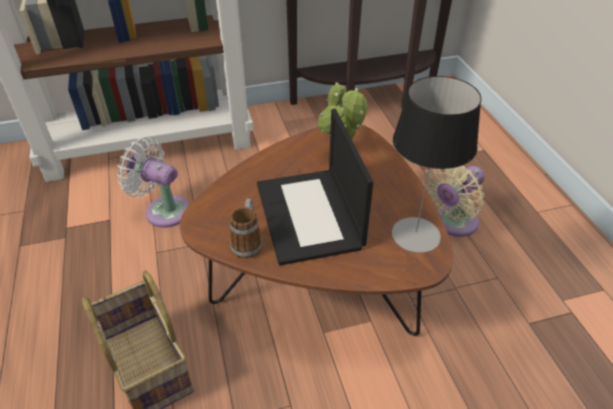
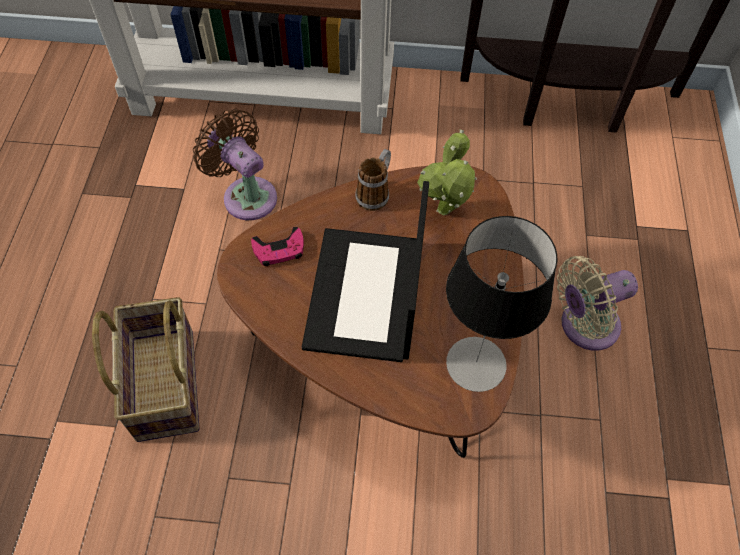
camera: 20 degrees right, 15 degrees up
white fan [117,137,189,228] -> brown fan [193,109,277,220]
mug [230,198,263,259] -> mug moved to [355,149,391,211]
none -> pink game controller [251,227,304,266]

